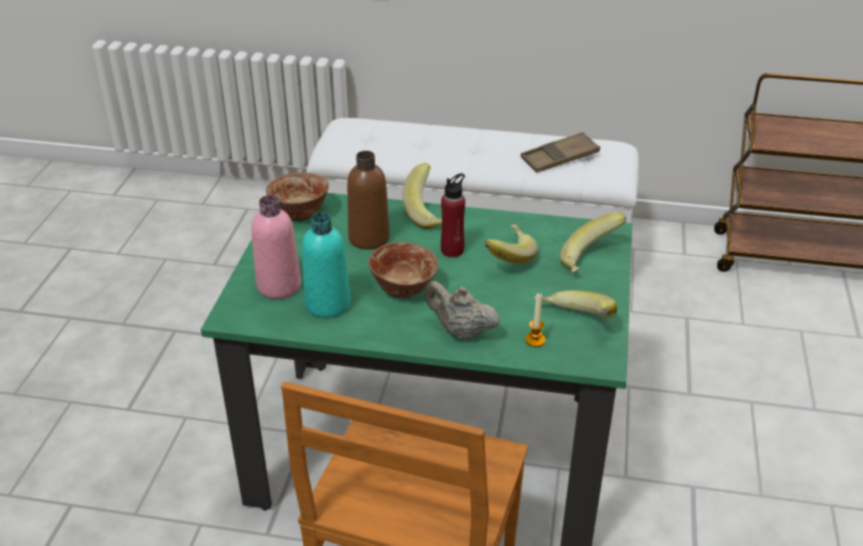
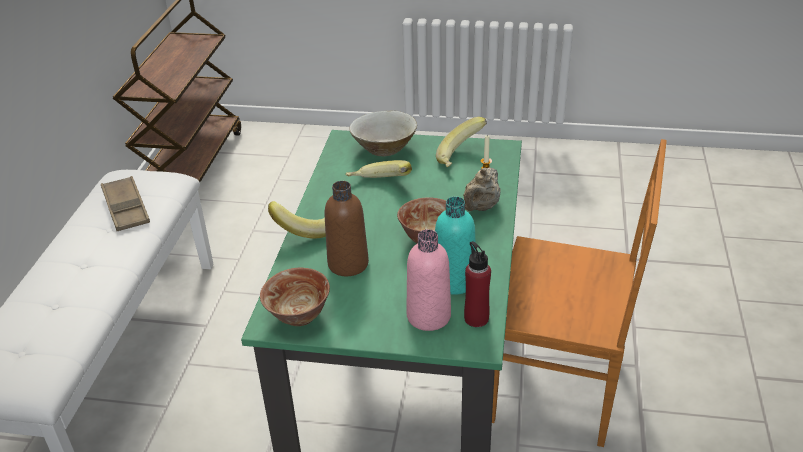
camera: 90 degrees left, 0 degrees up
red bottle [441,173,465,257] -> red bottle moved to [464,241,491,327]
banana [560,212,626,273] -> beige bowl [349,111,417,156]

